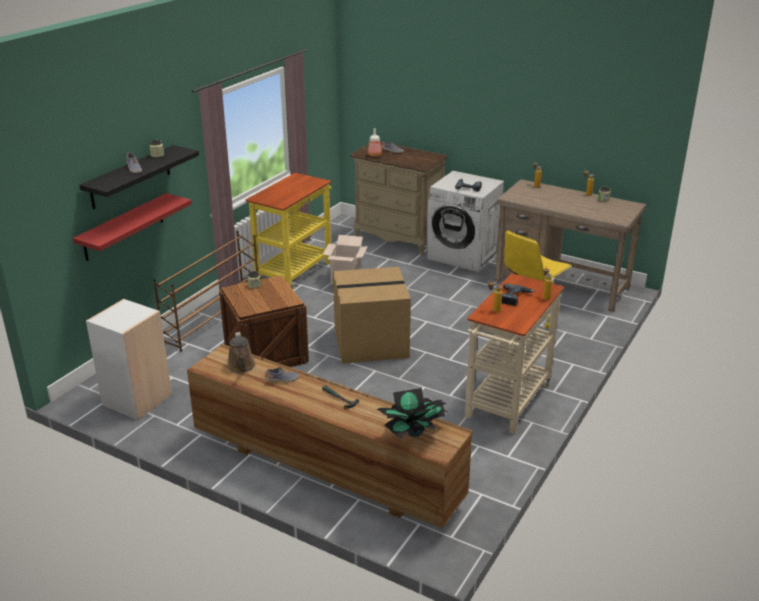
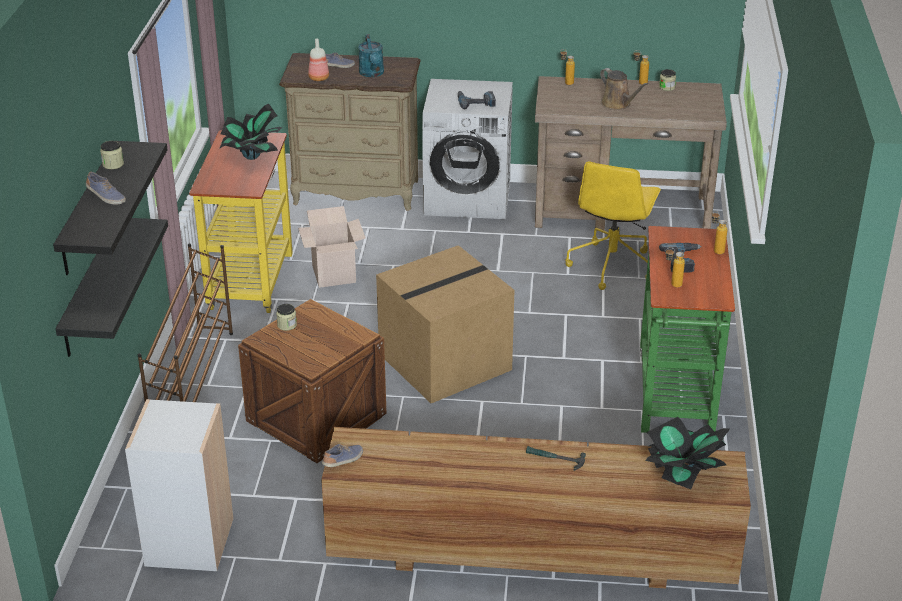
camera: 25 degrees left, 5 degrees up
red shelf [73,193,192,261] -> black shelf [56,218,168,357]
brown watering can [227,332,256,373] -> brown watering can moved to [600,68,648,110]
shoe [264,367,299,382] -> shoe moved to [322,444,363,467]
beige cart [465,273,564,434] -> green cart [640,226,735,433]
none -> potted plant [219,104,282,160]
none -> turquoise watering can [358,34,384,77]

